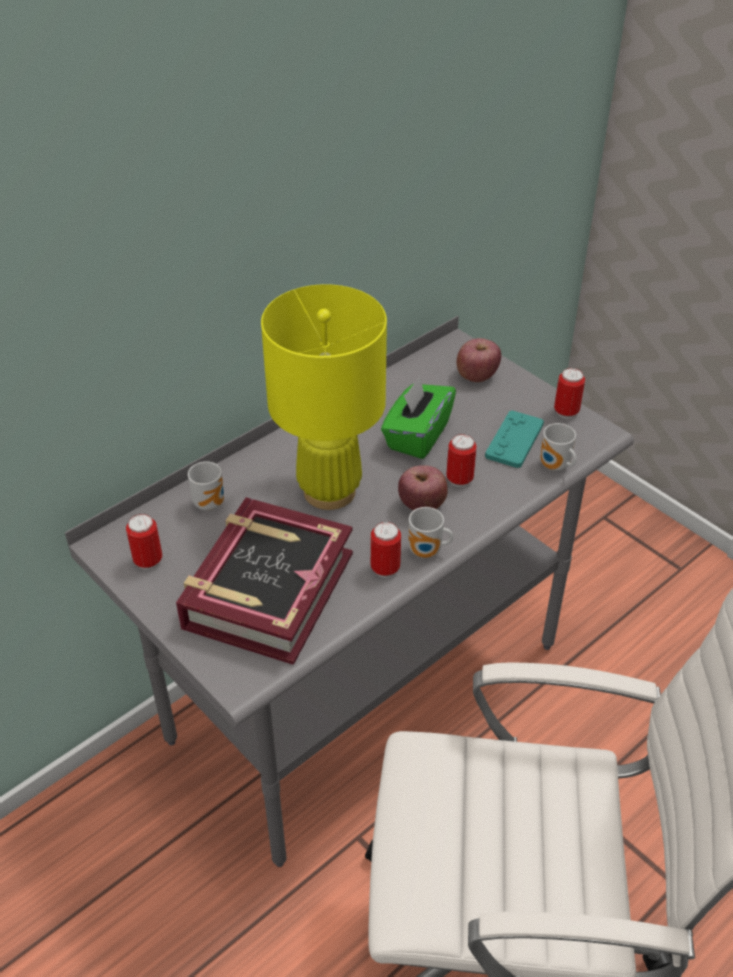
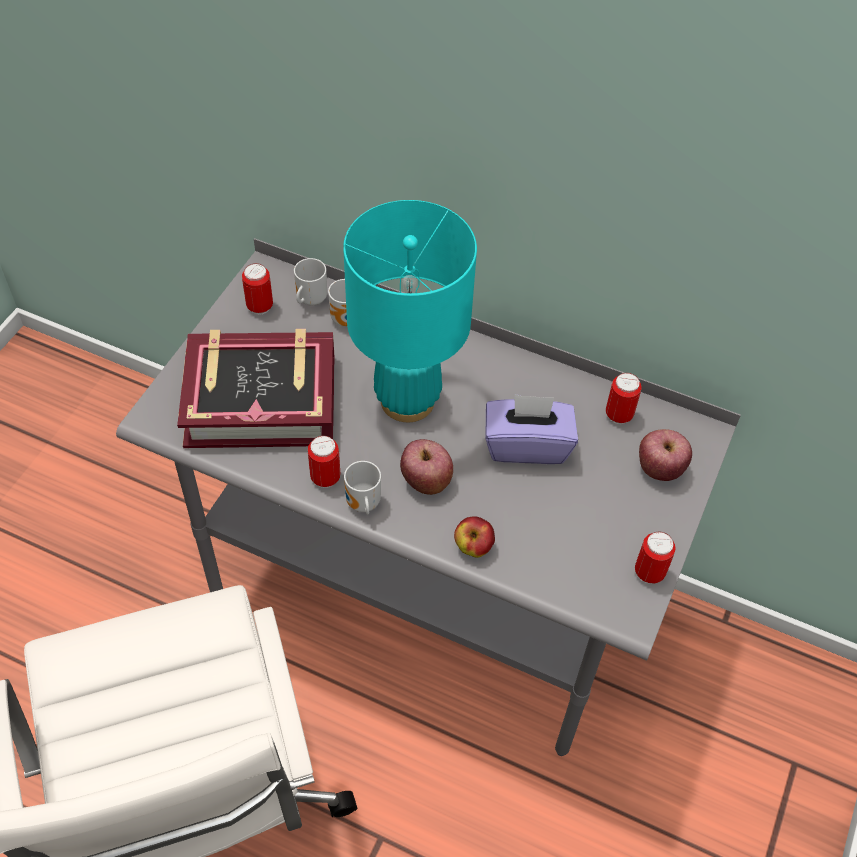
camera: 65 degrees right, 10 degrees up
yellow table lamp [261,284,387,510] -> turquoise table lamp [343,200,477,422]
green tissue box [381,377,456,459] -> purple tissue box [485,394,578,464]
can [446,434,477,487] -> can moved to [606,373,642,424]
turquoise game controller [485,411,544,468] -> none
mug [540,423,576,471] -> mug moved to [294,258,327,305]
none -> apple [454,516,495,558]

